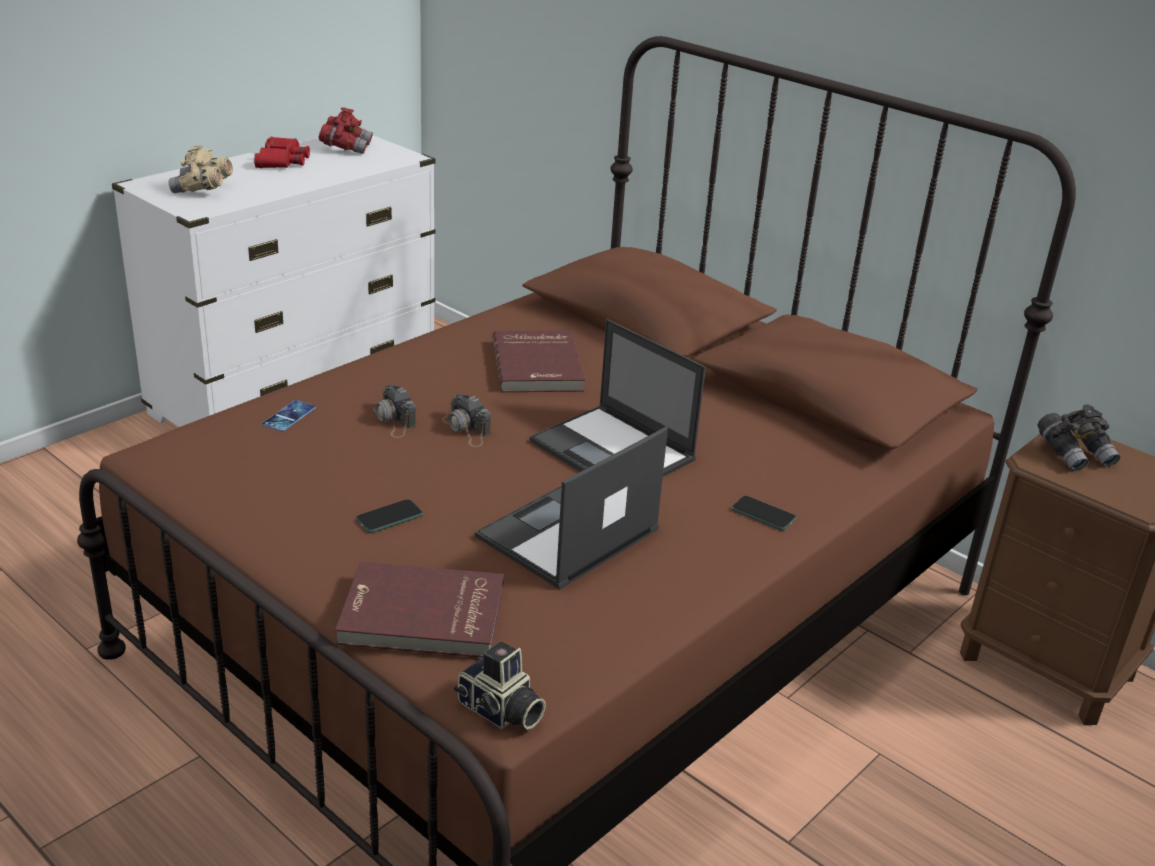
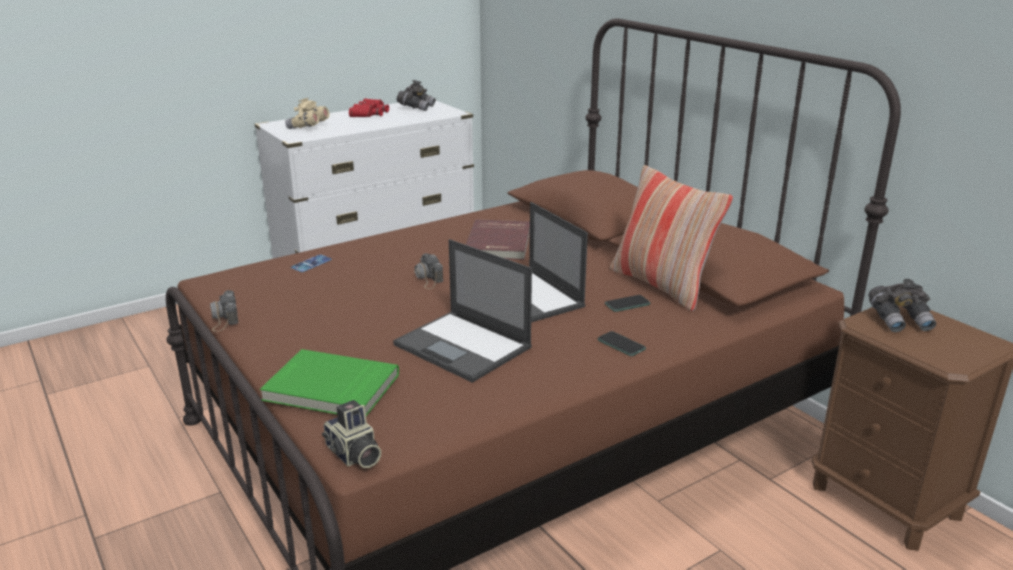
camera: 15 degrees right, 5 degrees down
red binoculars [319,107,373,154] -> grey binoculars [397,80,436,111]
red book [335,562,504,657] -> green book [260,349,399,416]
phone [356,499,423,533] -> phone moved to [605,295,650,312]
camera [373,385,416,438] -> camera moved to [210,290,238,332]
laptop [475,427,668,589] -> laptop turned 105 degrees counterclockwise [393,239,532,383]
none -> pillow [610,165,733,311]

